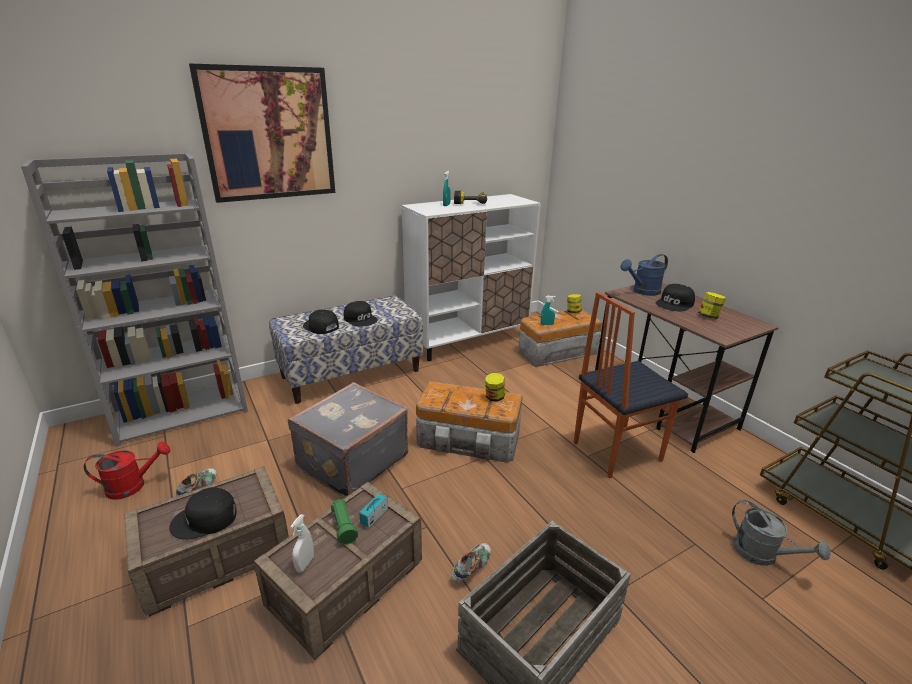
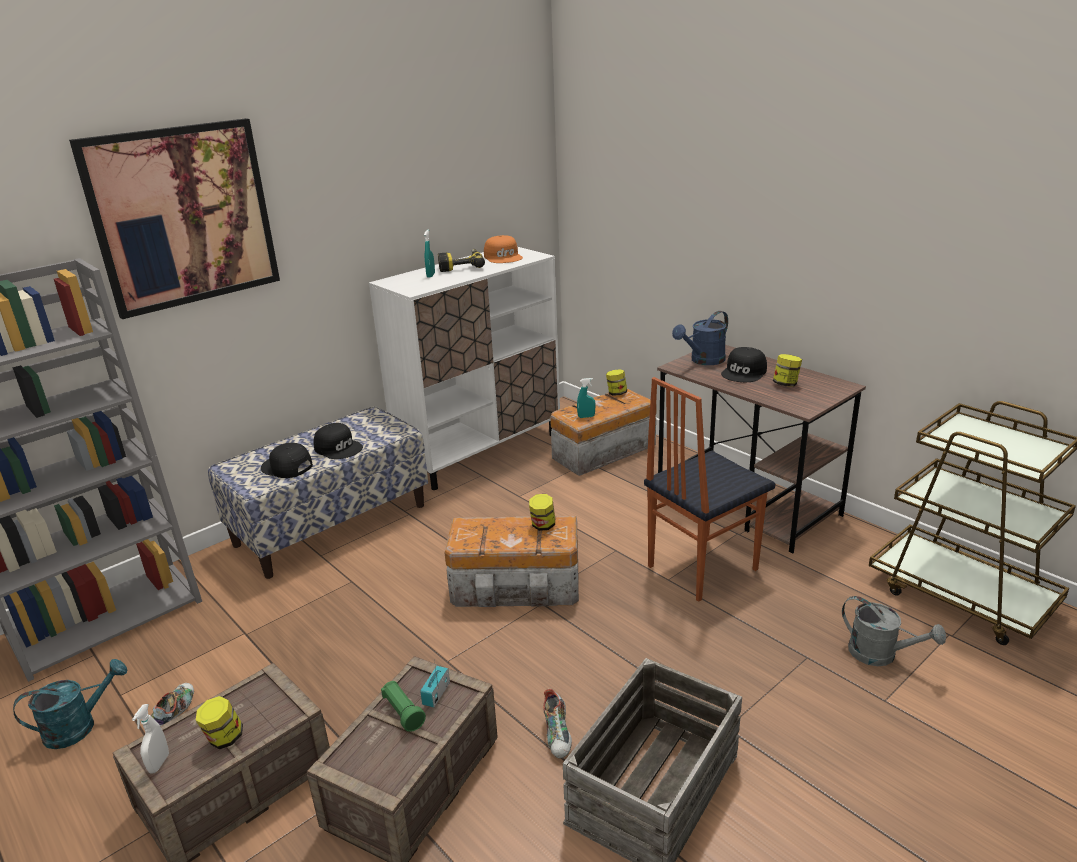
camera: 10 degrees left, 0 degrees up
red watering can [84,442,171,500] -> turquoise watering can [13,659,127,749]
black cap [169,487,237,540] -> jar [196,696,243,749]
grey suitcase [288,382,408,498] -> none
white spray bottle [290,514,314,572] -> white spray bottle moved to [132,704,169,774]
shoe [451,543,491,582] -> shoe turned 150 degrees clockwise [543,689,572,759]
none -> orange cap [484,235,523,263]

